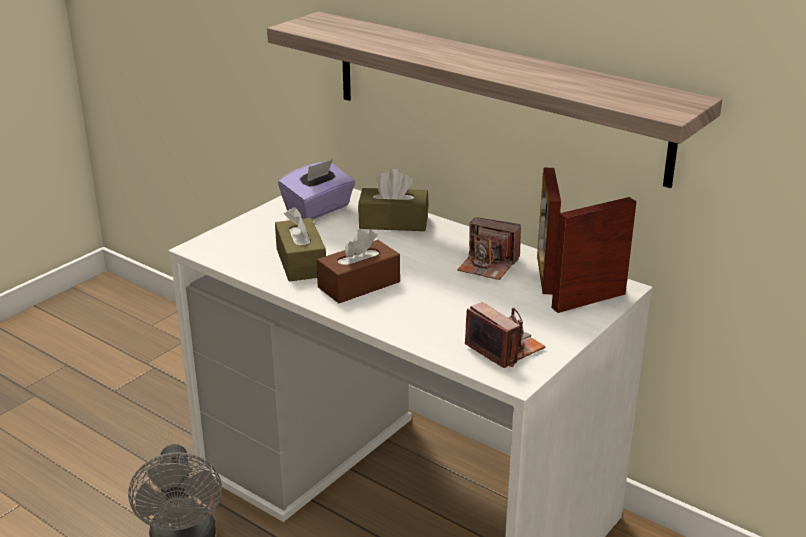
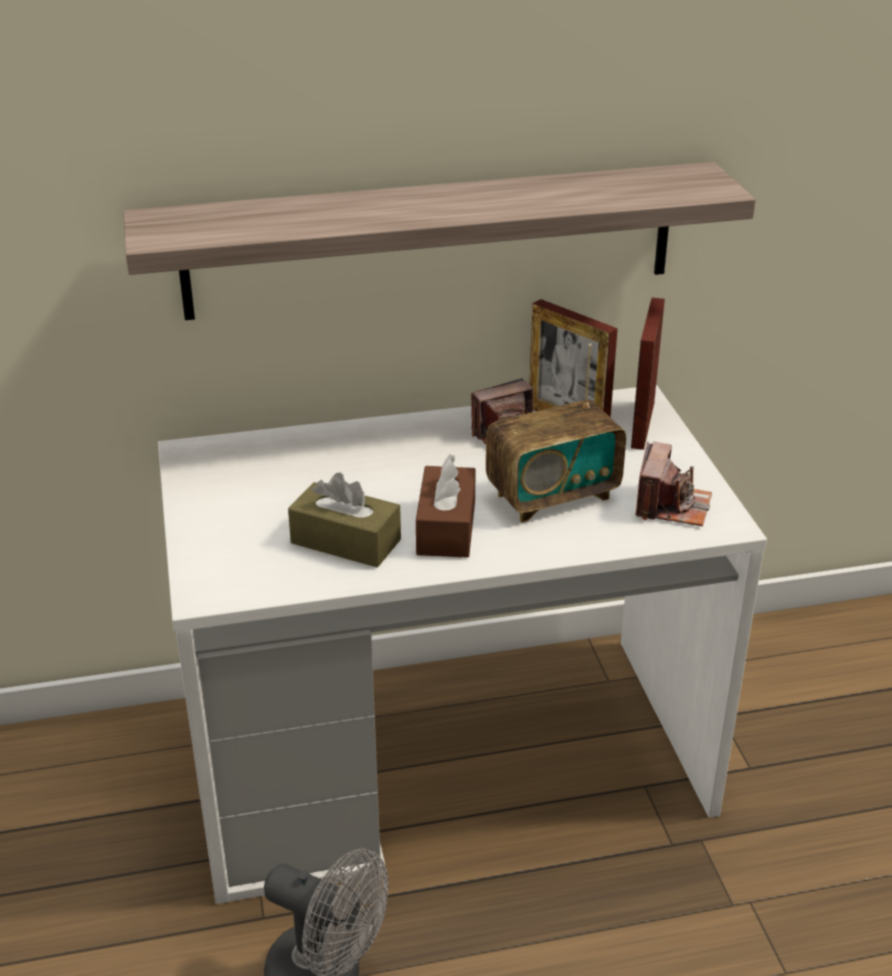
camera: 50 degrees left, 5 degrees up
purple tissue box [278,159,355,220] -> none
brown tissue box [358,169,429,231] -> none
camera [465,302,546,368] -> camera turned 105 degrees clockwise [635,441,712,526]
none -> radio [486,344,626,523]

